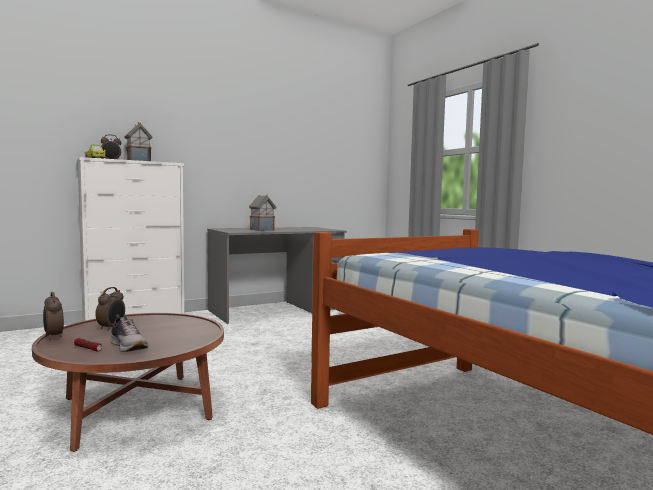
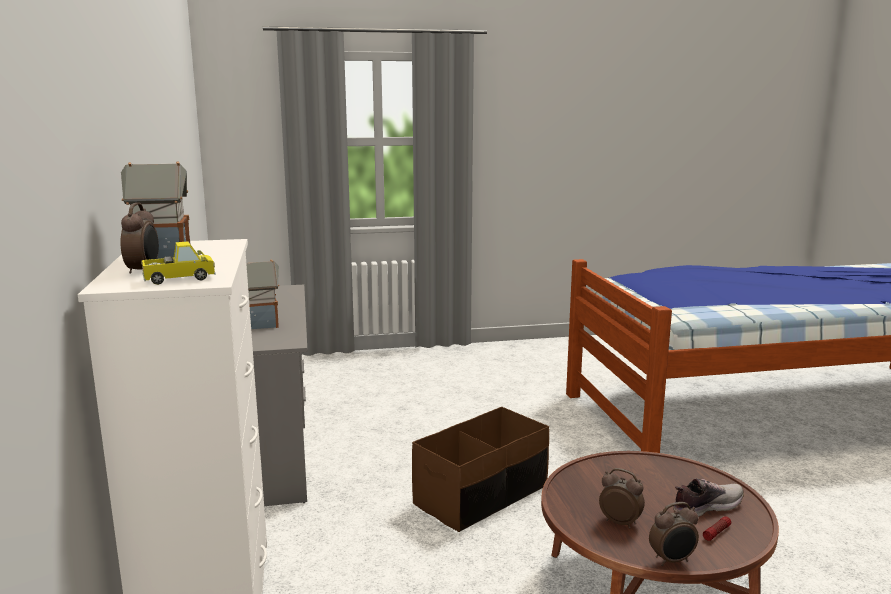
camera: 70 degrees left, 10 degrees up
none -> brown storage box [412,407,549,532]

